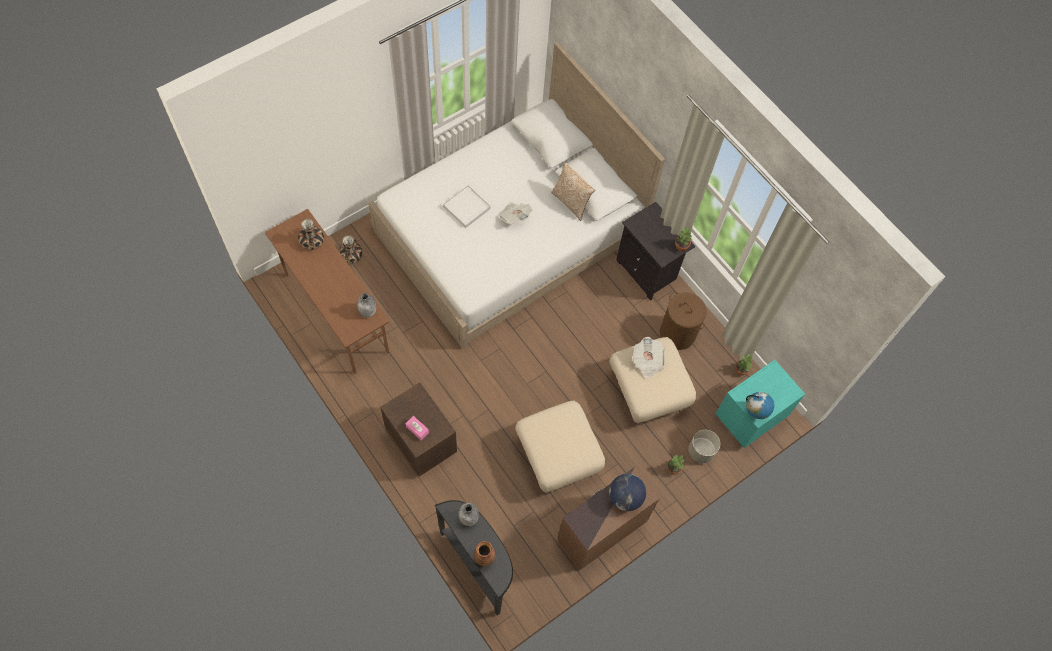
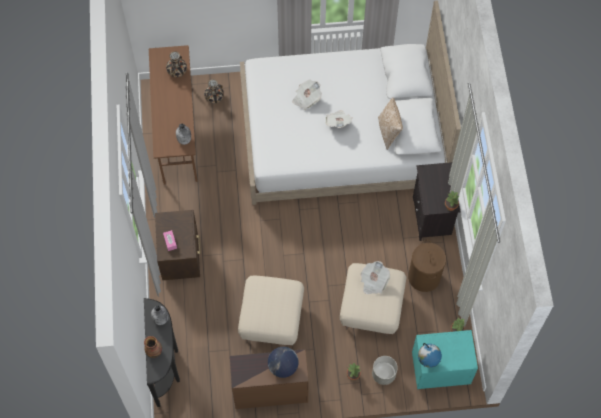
camera: 35 degrees right, 0 degrees up
white tray [443,185,491,228] -> newspaper [292,79,322,110]

